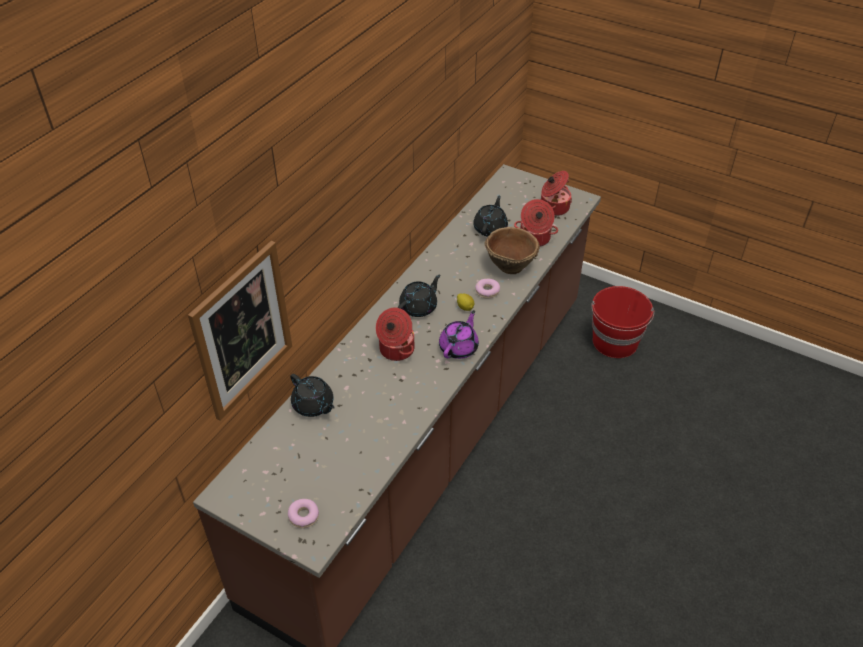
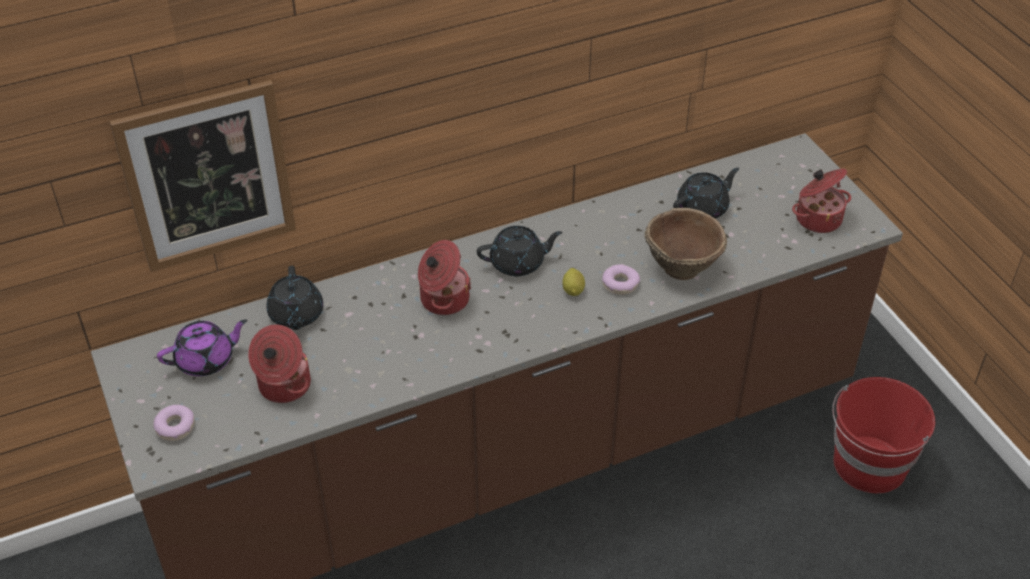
camera: 35 degrees right, 0 degrees up
purple teapot [439,310,479,359] -> purple teapot moved to [157,319,247,376]
cooking pot [514,199,558,246] -> cooking pot moved to [248,324,311,403]

